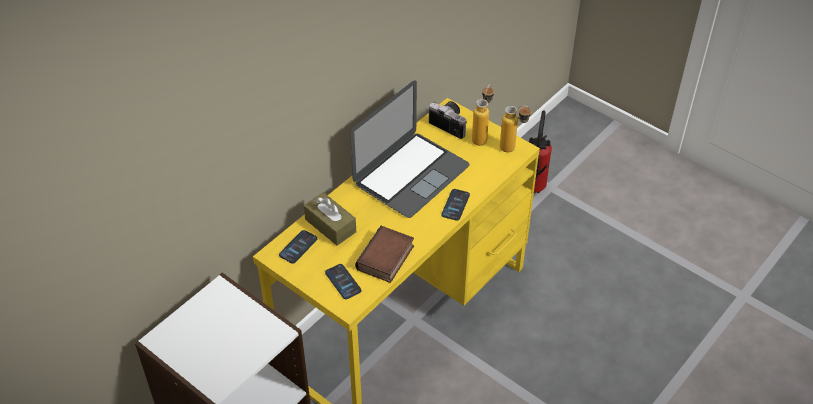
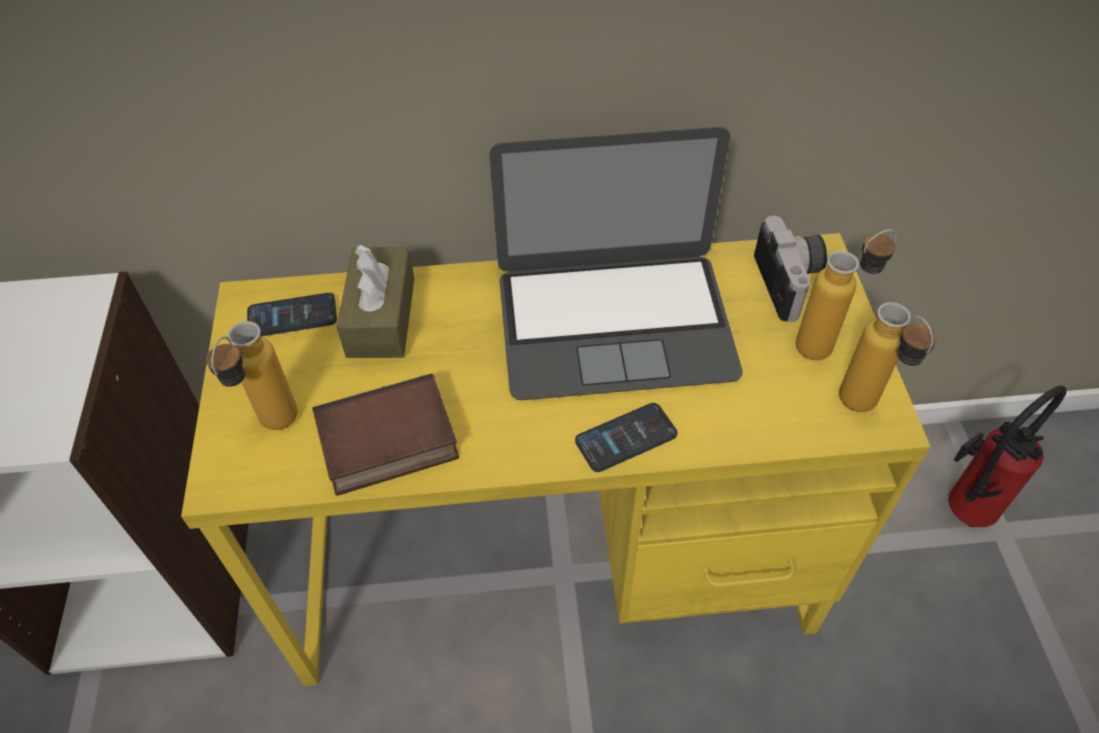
camera: 45 degrees right, 5 degrees up
phone [325,264,361,299] -> bottle [206,321,298,430]

